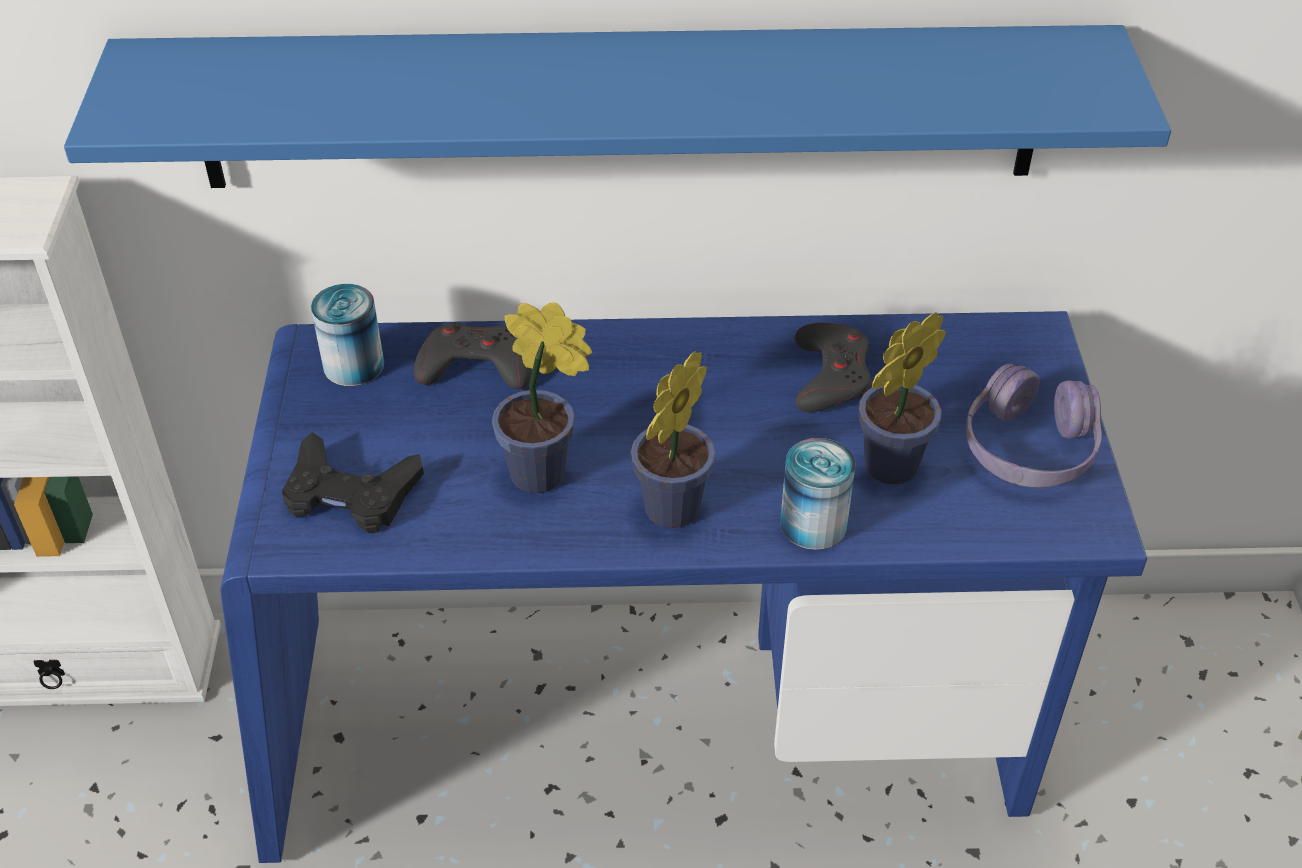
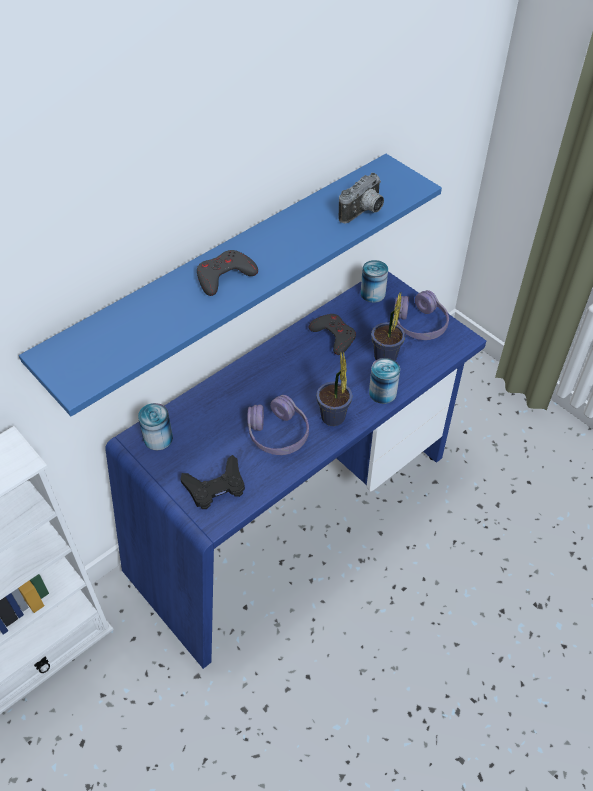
camera: 40 degrees left, 5 degrees up
grey game controller [414,323,532,389] -> grey game controller moved to [197,250,258,296]
potted plant [492,302,592,493] -> purple headphones [247,395,309,455]
none -> camera [339,173,384,223]
none -> can [361,260,388,303]

